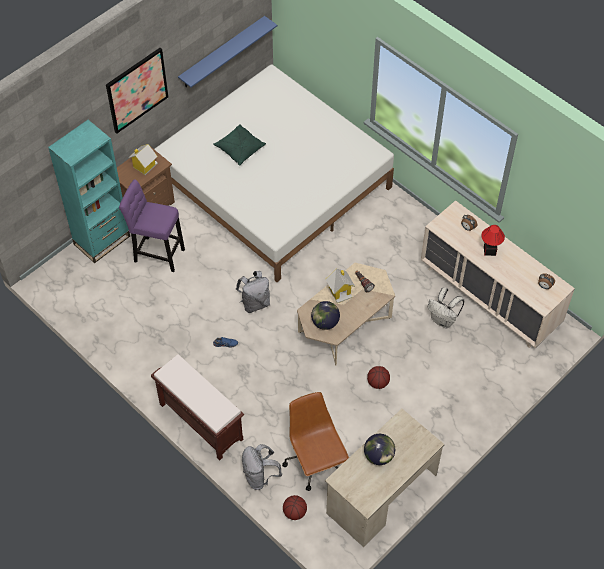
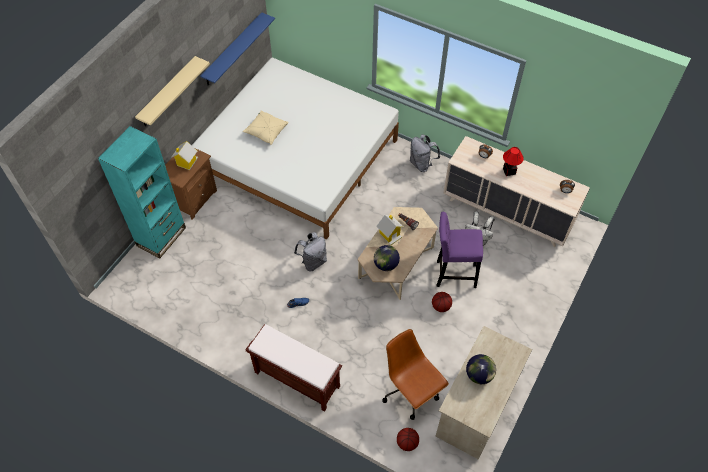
camera: 15 degrees left, 0 degrees up
picture [106,48,168,134] -> beige shelf [135,56,210,126]
purple stool [119,180,185,272] -> purple stool moved to [437,212,483,288]
green pillow [213,124,266,166] -> beige pillow [243,110,289,145]
grey backpack [242,444,282,490] -> grey backpack moved to [410,134,440,172]

